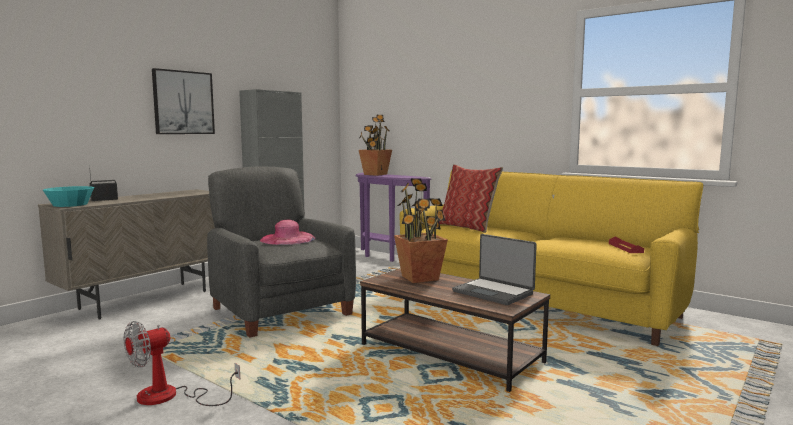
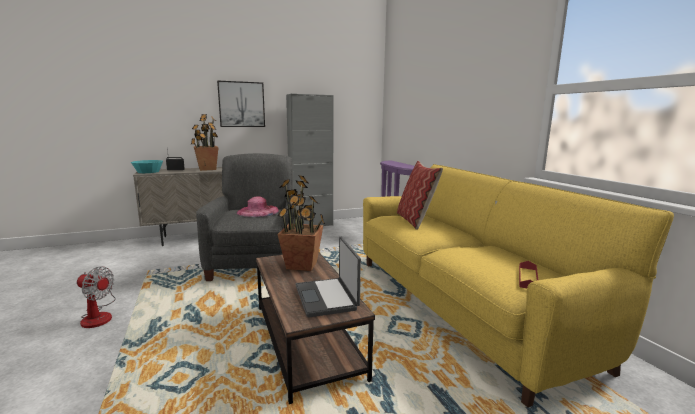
camera: 30 degrees right, 5 degrees up
fan [124,321,240,406] -> fan turned 150 degrees counterclockwise [77,266,116,328]
potted plant [359,115,392,176] -> potted plant moved to [191,114,219,171]

